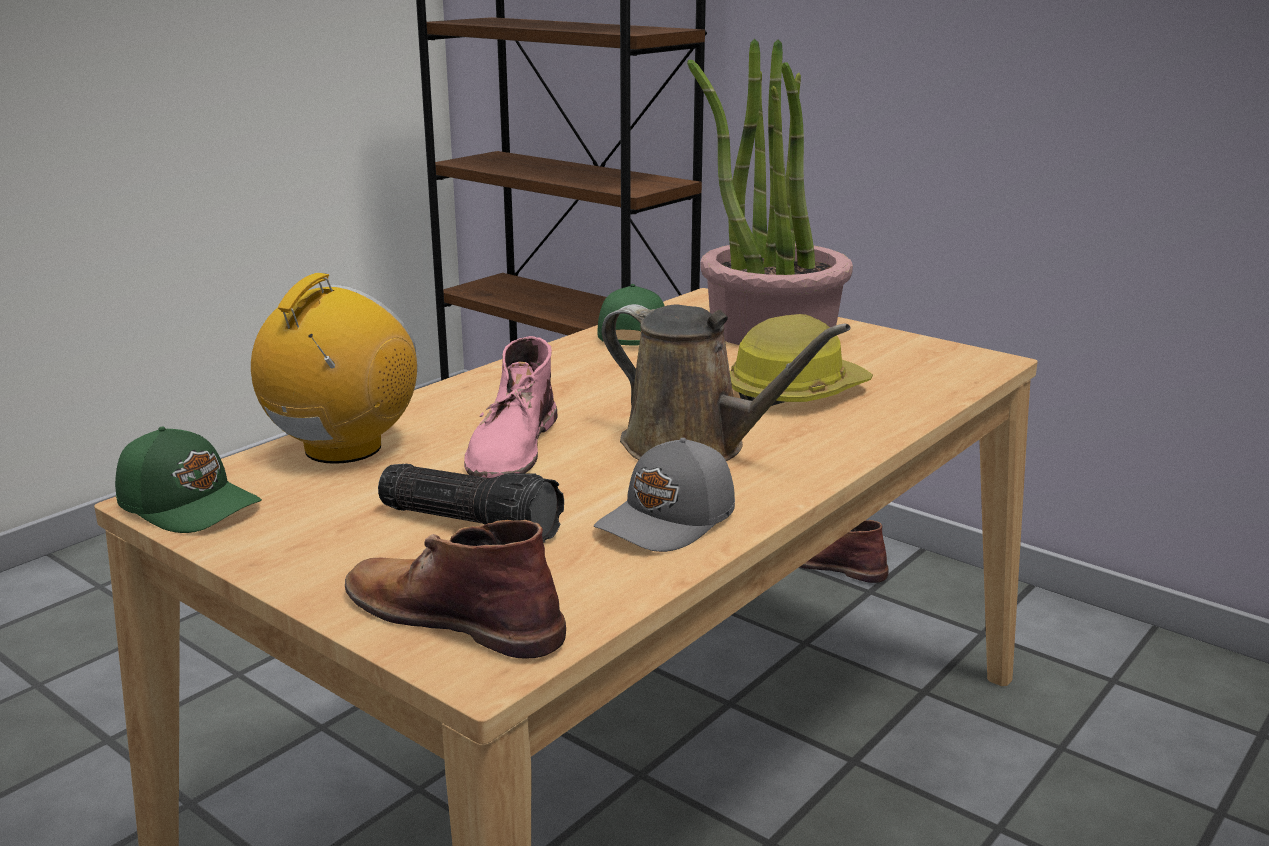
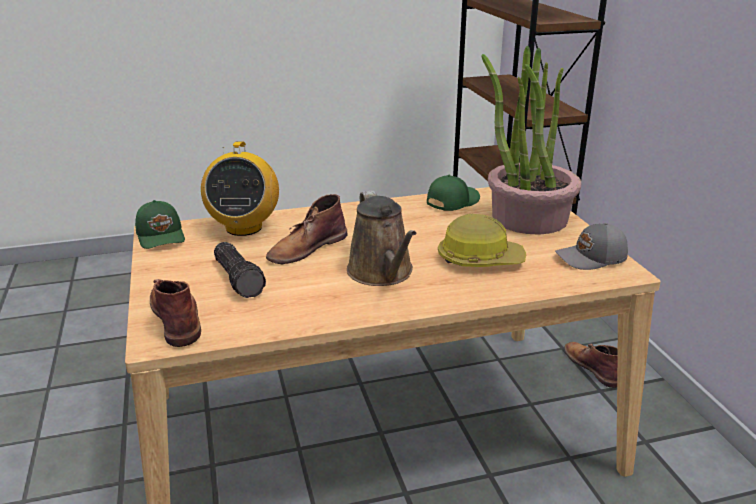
camera: 35 degrees right, 5 degrees up
radio [251,273,417,464] -> radio turned 120 degrees clockwise [201,141,279,236]
pink boot [464,336,558,478] -> brown boot [266,194,347,265]
grey cap [594,438,735,552] -> grey cap moved to [555,223,628,270]

